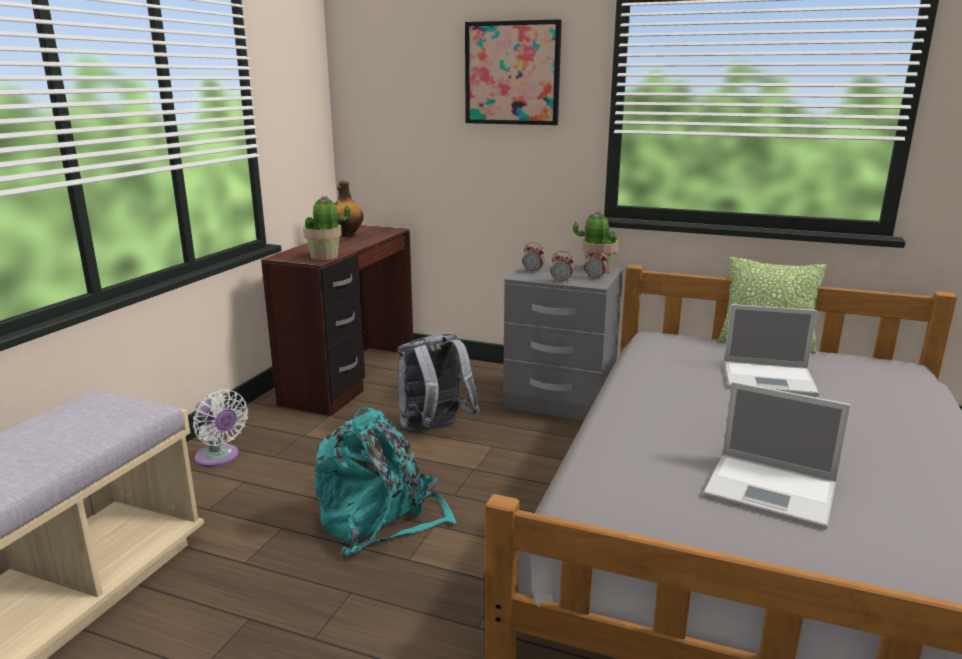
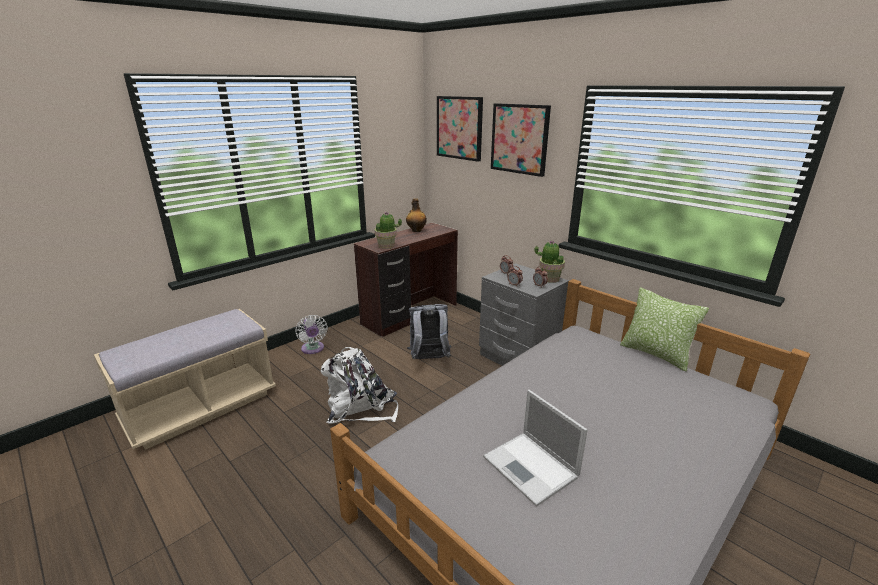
camera: 25 degrees right, 5 degrees up
turquoise backpack [314,408,457,556] -> white backpack [321,347,398,424]
laptop [724,304,819,396] -> none
none -> picture [437,96,483,162]

